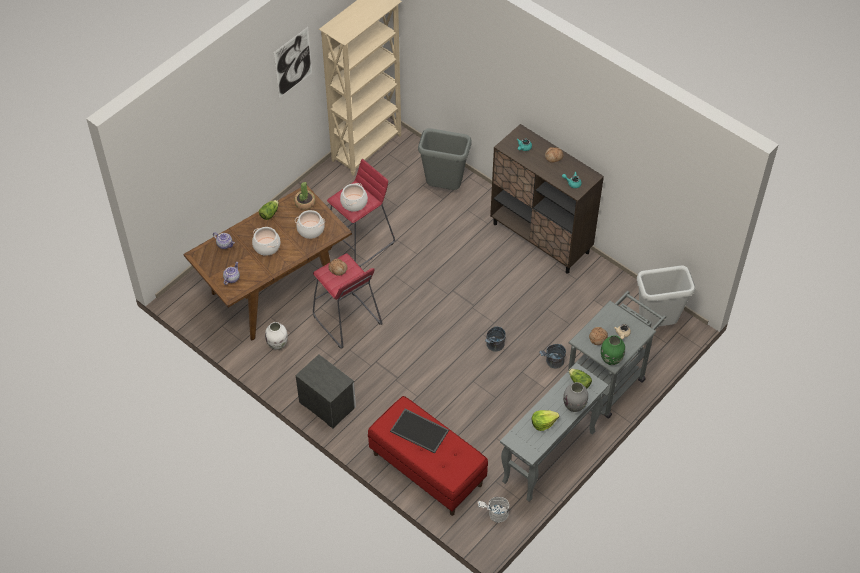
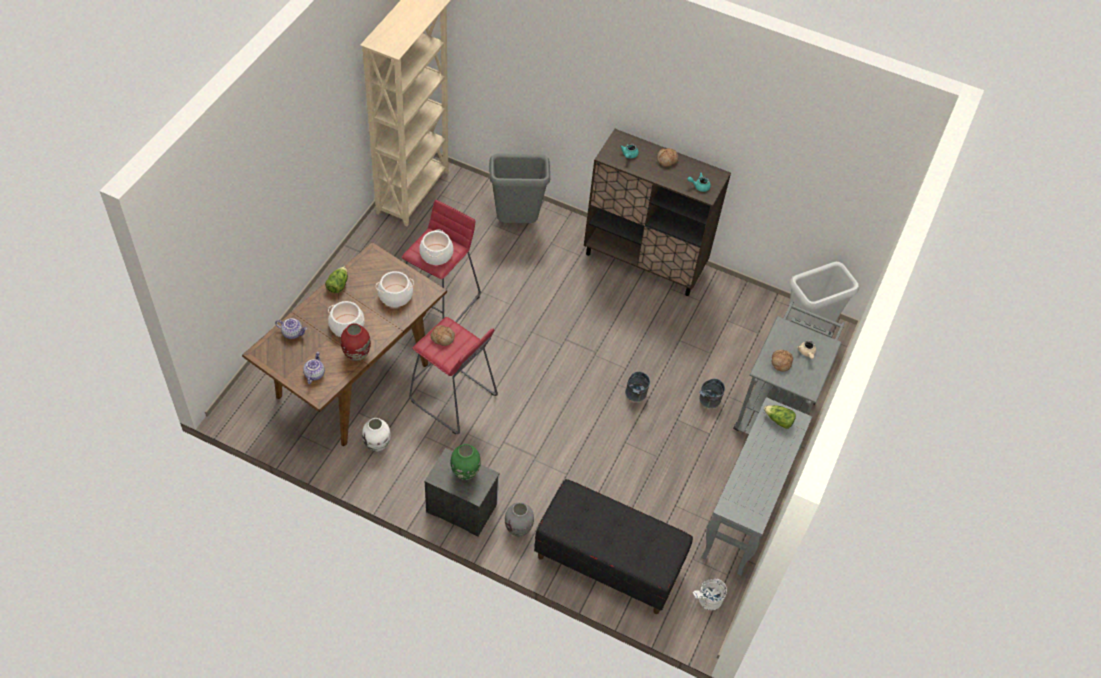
camera: 20 degrees left, 0 degrees up
picture [274,27,312,98] -> none
potted plant [294,182,315,210] -> none
red bench [368,396,488,516] -> black bench [534,479,693,614]
tray [390,409,449,453] -> none
lettuce [532,410,559,431] -> none
grey vase [563,382,588,412] -> grey vase moved to [505,502,534,536]
green vase [601,335,625,365] -> green vase moved to [450,444,481,480]
none -> red vase [341,323,371,361]

